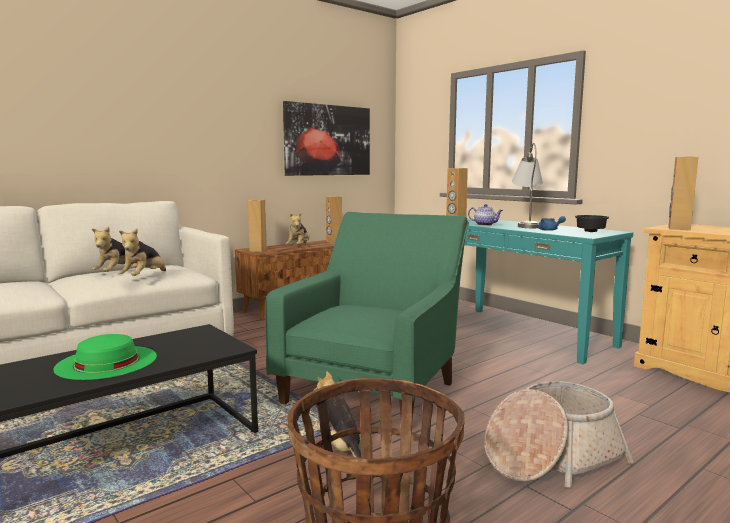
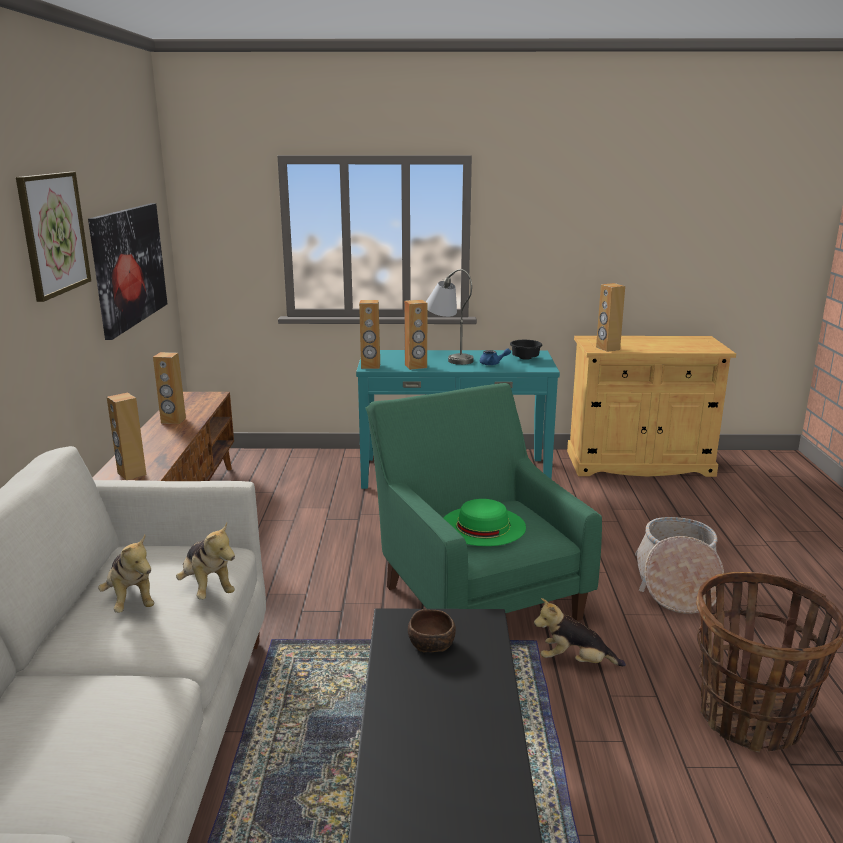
camera: 50 degrees left, 10 degrees up
green hat [53,334,157,380] -> green hat moved to [444,499,526,546]
plush toy [286,213,310,245] -> none
teapot [468,204,503,226] -> brown speaker [404,300,427,370]
none -> picture [16,172,91,302]
none -> brown bowl [408,609,456,652]

